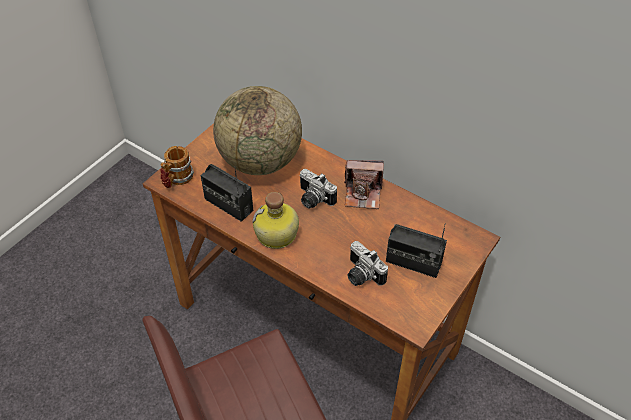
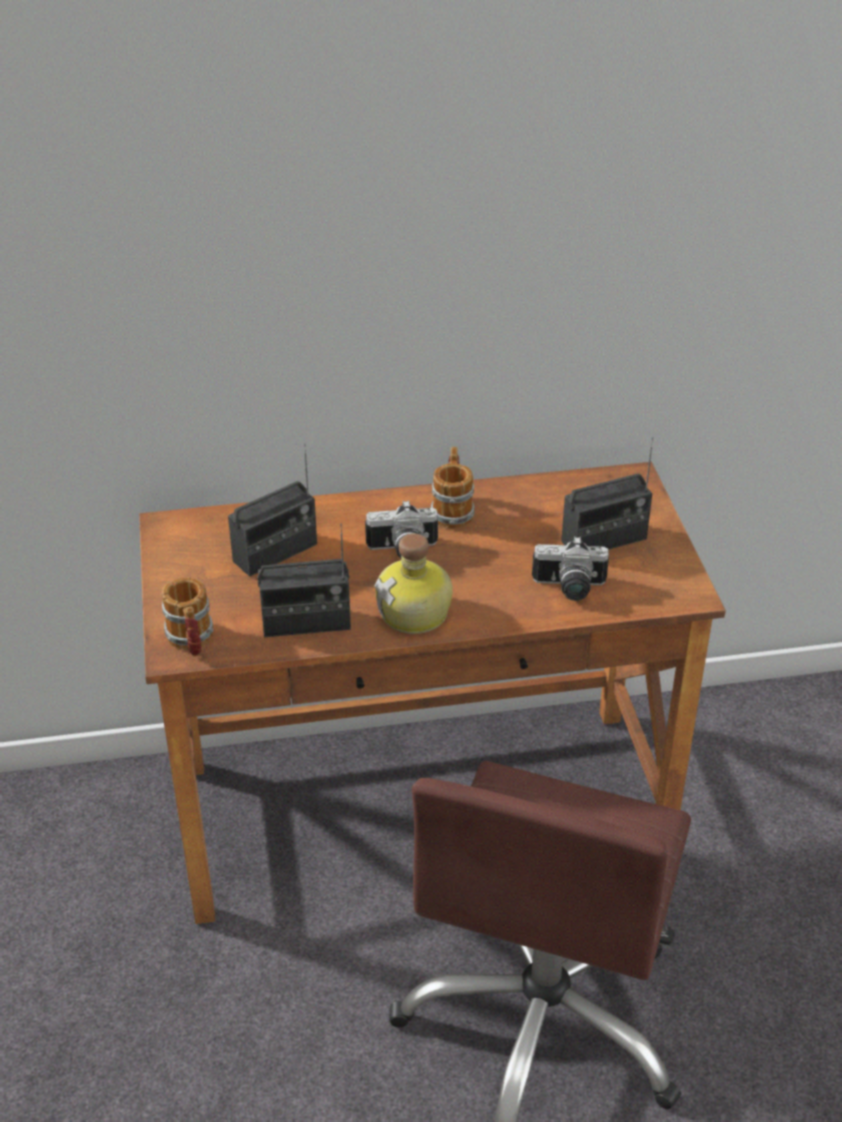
camera: 45 degrees left, 10 degrees down
globe [213,86,302,175] -> radio [228,443,317,577]
camera [344,160,384,209] -> mug [431,447,475,528]

